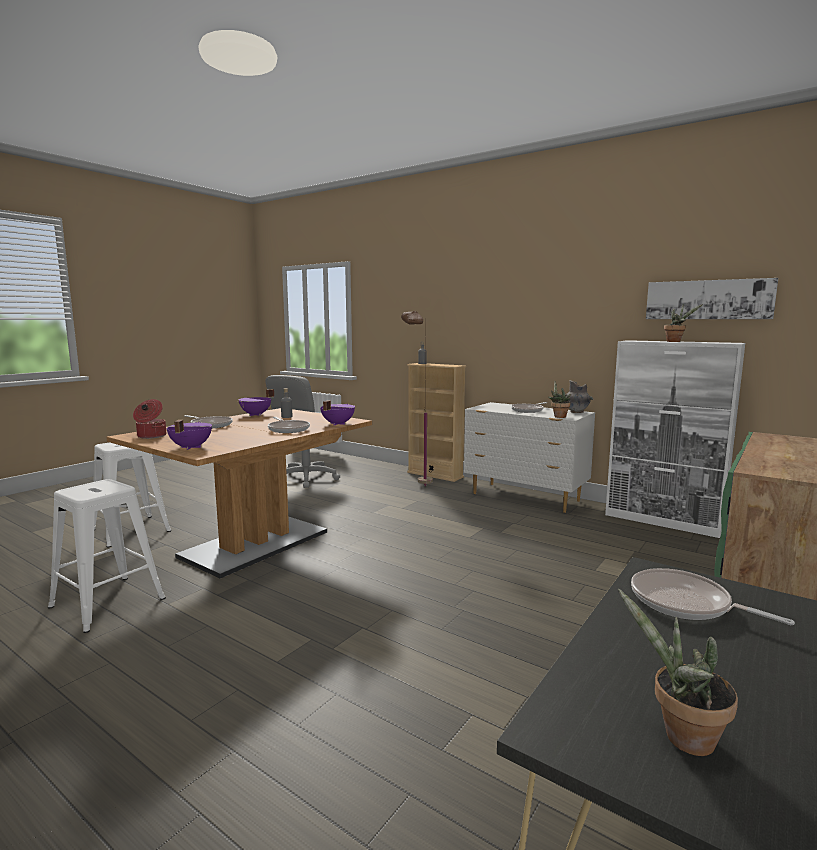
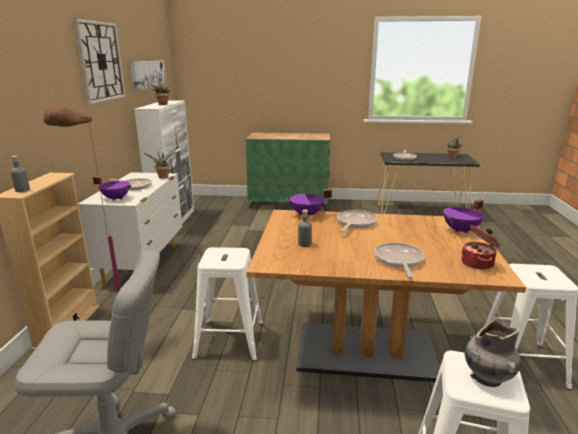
camera: 120 degrees left, 10 degrees up
purple cooking pot [238,389,274,416] -> purple cooking pot moved to [93,177,132,201]
grey vase [565,380,593,413] -> grey vase moved to [464,319,521,387]
none -> wall clock [73,19,126,104]
none -> white stool [192,247,263,361]

